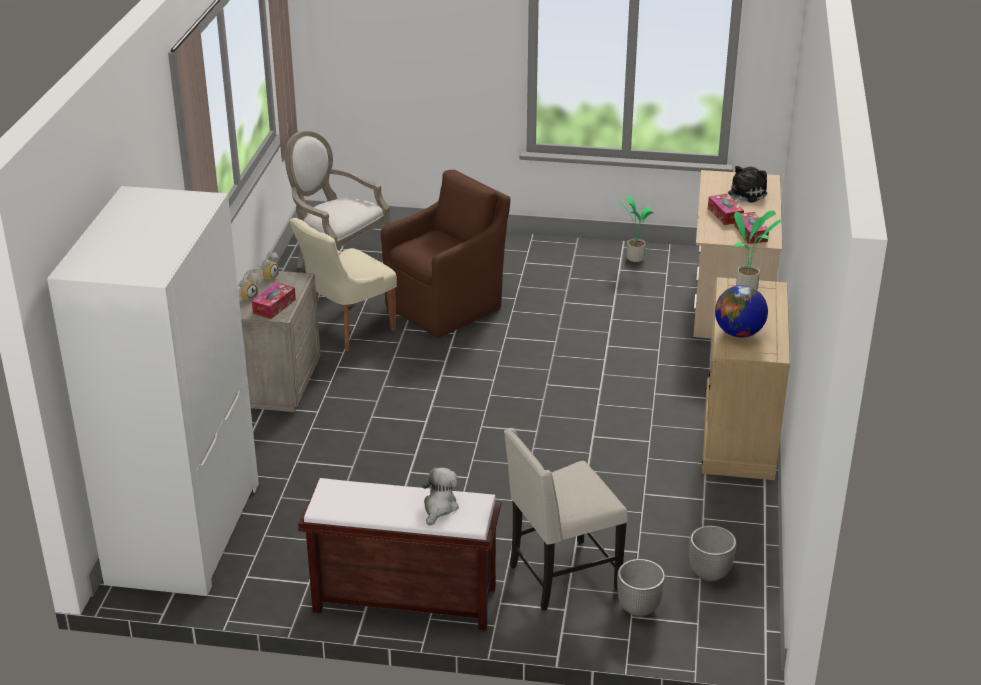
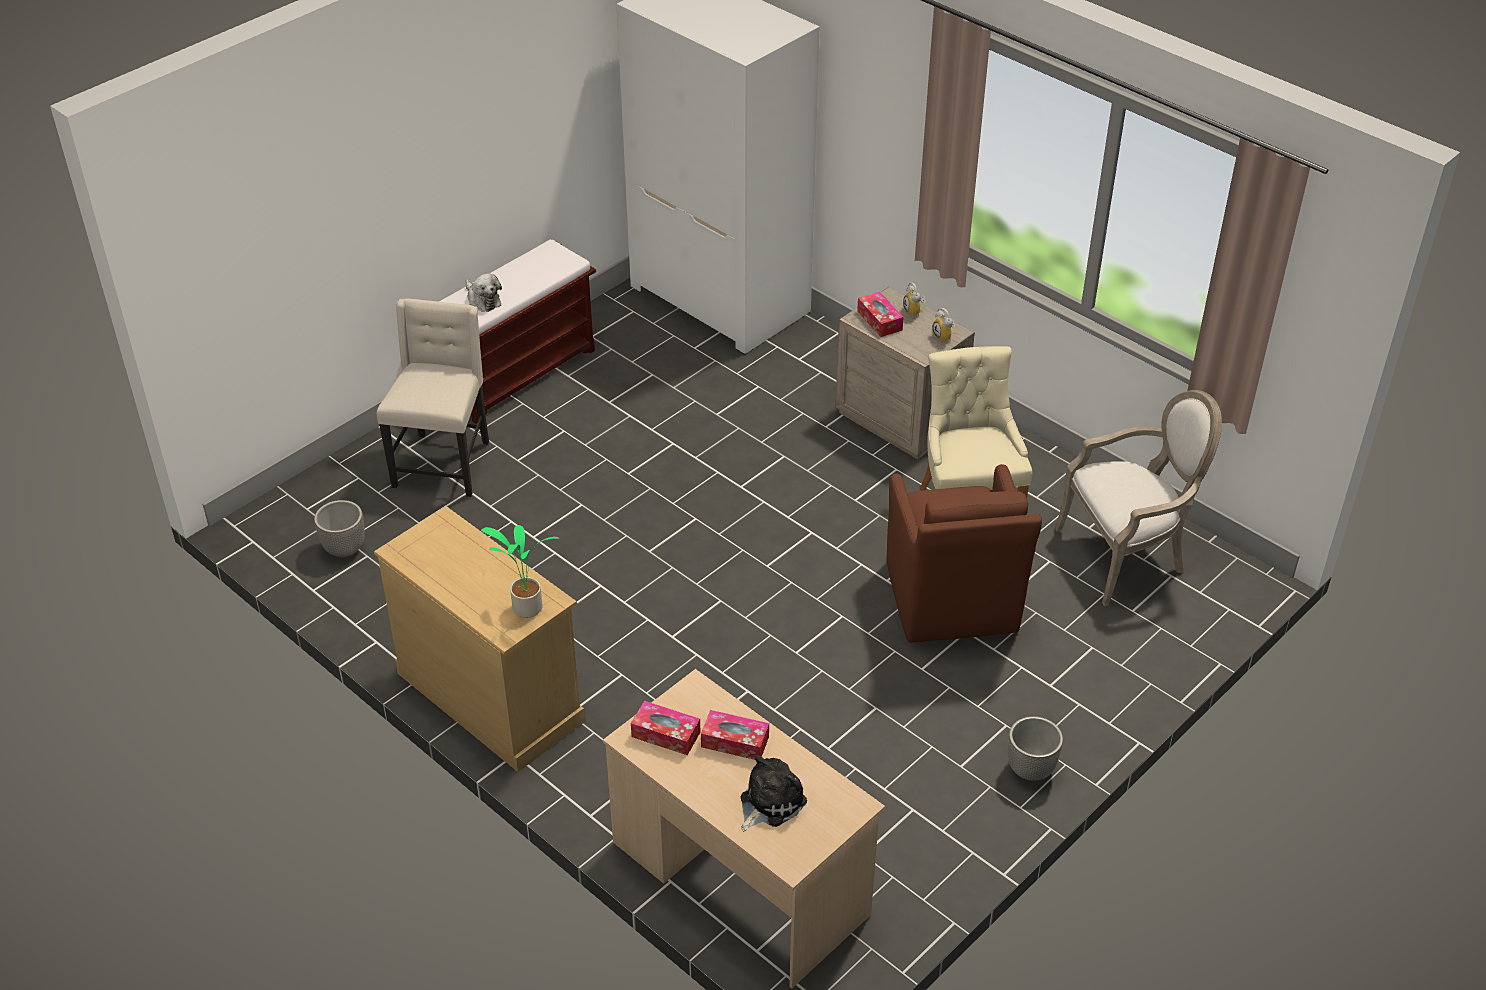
camera: 125 degrees right, 10 degrees up
potted plant [617,196,656,262] -> none
planter [617,559,665,617] -> planter moved to [1008,716,1063,781]
globe [715,285,768,338] -> none
plush toy [728,166,767,204] -> plush toy turned 120 degrees counterclockwise [741,755,807,831]

